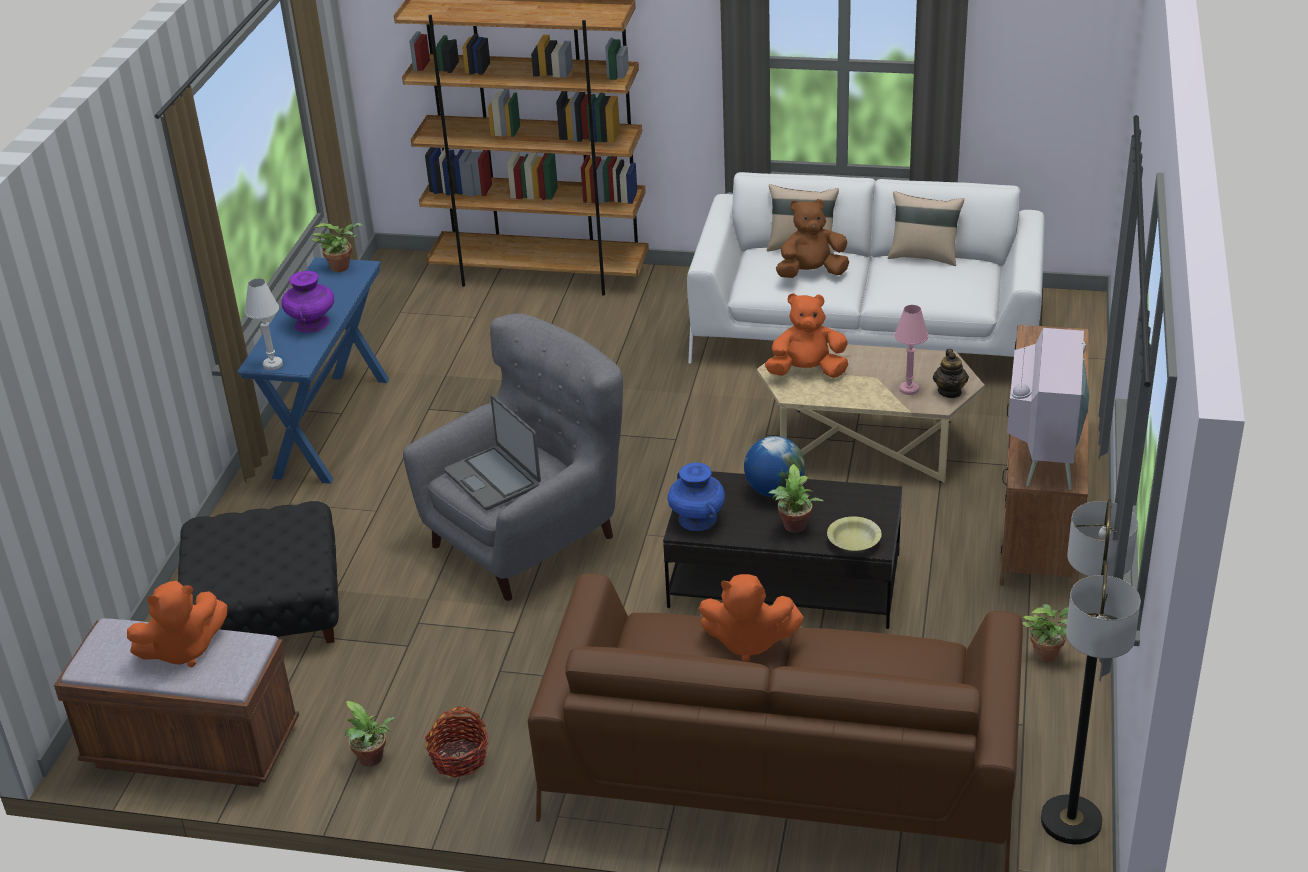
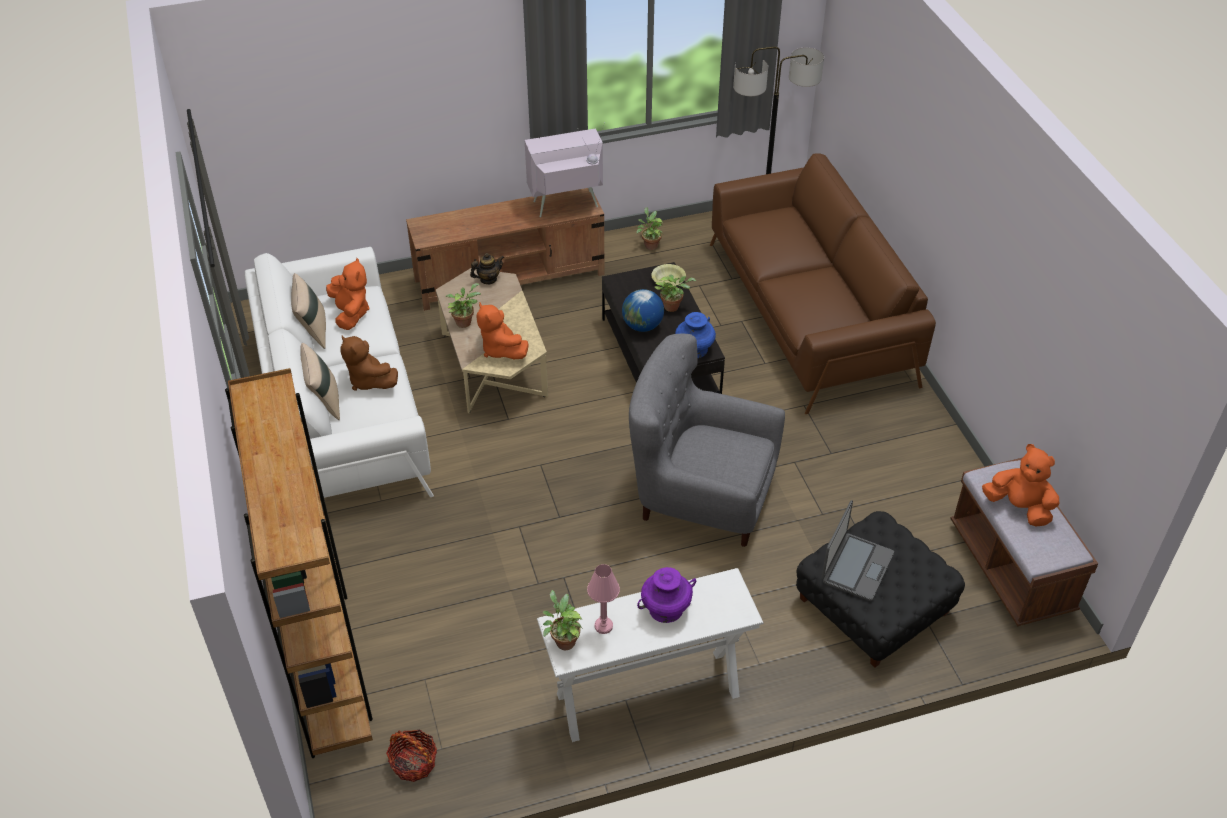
camera: 120 degrees left, 10 degrees up
blue console table [237,257,389,484] -> white console table [537,568,764,742]
white table lamp [245,278,283,370] -> none
potted plant [345,701,395,767] -> potted plant moved to [446,283,481,328]
basket [425,707,488,778] -> basket moved to [386,729,437,782]
laptop [444,395,541,510] -> laptop moved to [821,500,894,601]
orange plush toy [699,574,804,662] -> orange plush toy moved to [326,258,369,330]
pink table lamp [894,305,928,395] -> pink table lamp moved to [587,564,620,634]

